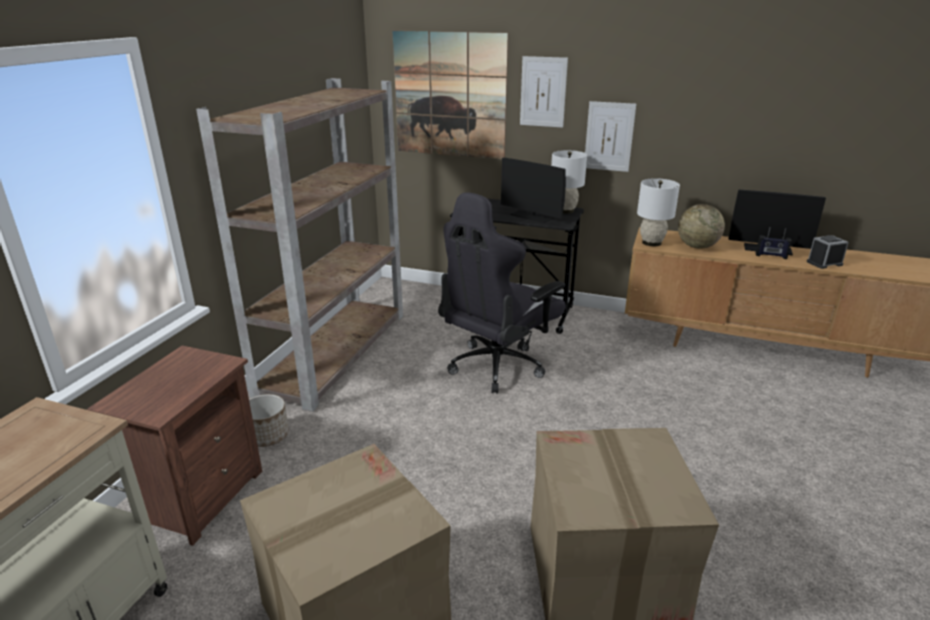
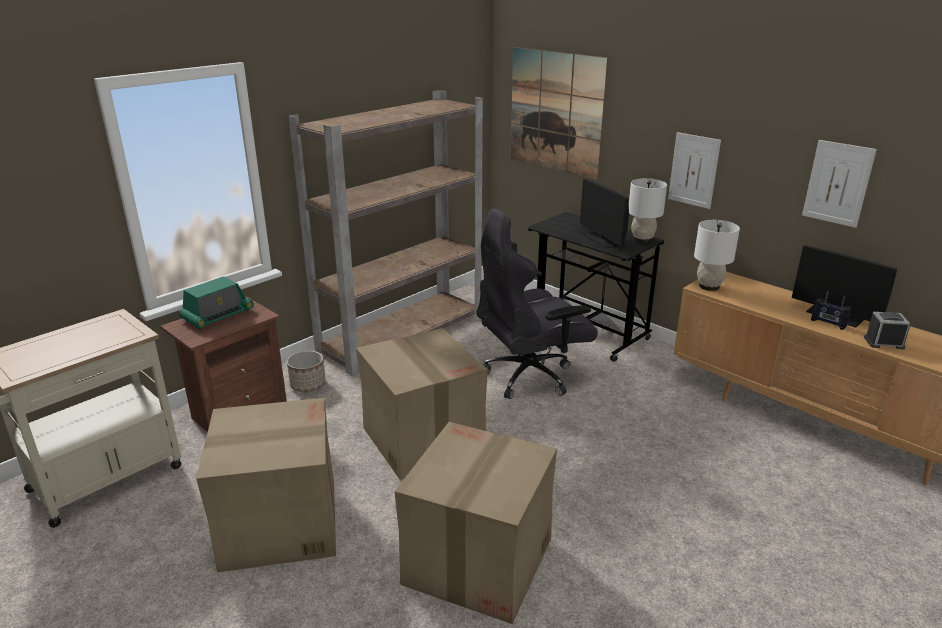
camera: 25 degrees right, 0 degrees up
picture [520,56,568,128] -> picture moved to [802,140,877,228]
globe [678,204,725,249] -> none
none -> radio [179,276,254,329]
none -> cardboard box [356,328,488,480]

